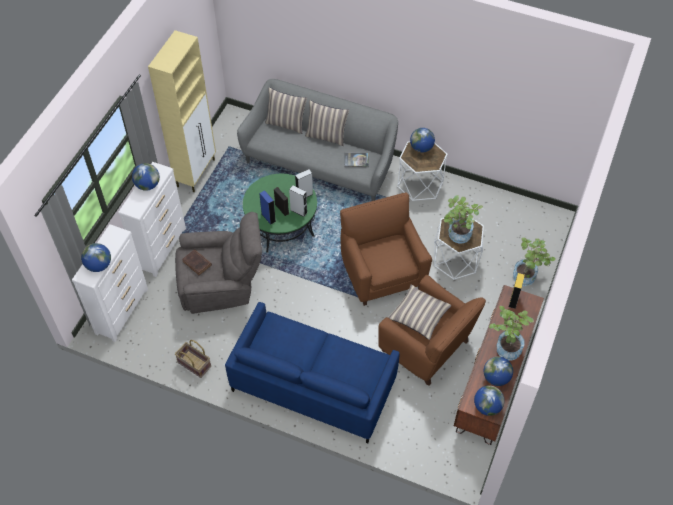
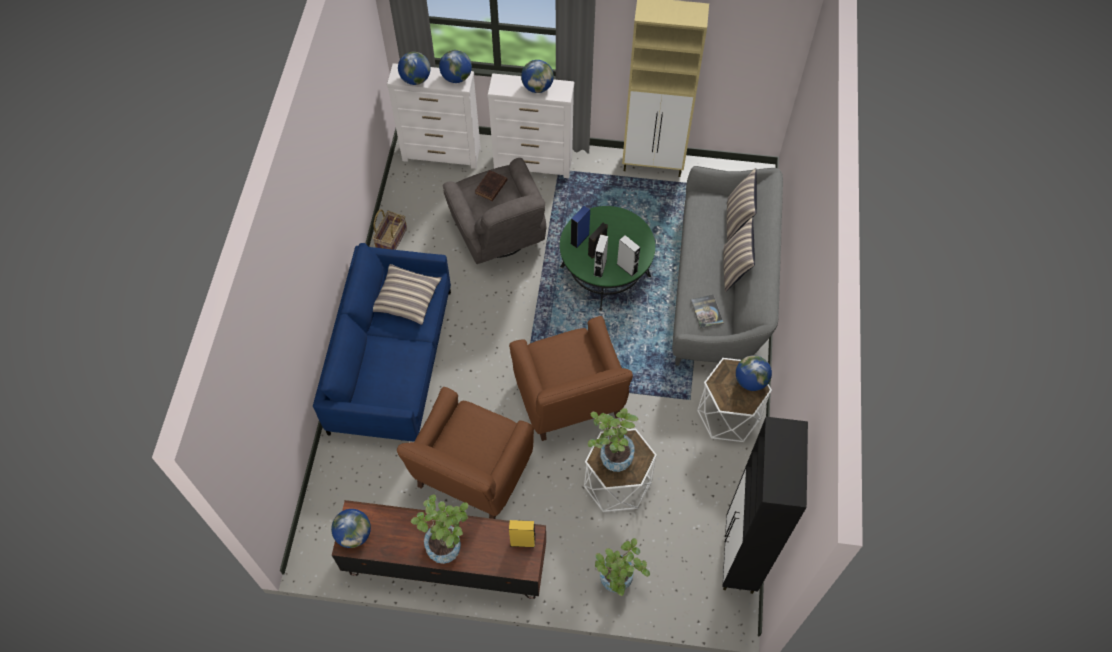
camera: 75 degrees right, 5 degrees up
brown armchair [340,192,432,306] -> brown armchair turned 105 degrees clockwise [509,316,633,441]
pillow [388,285,452,340] -> pillow moved to [373,264,442,325]
globe [484,356,513,386] -> globe moved to [439,50,472,83]
none -> black cabinet [723,417,808,594]

